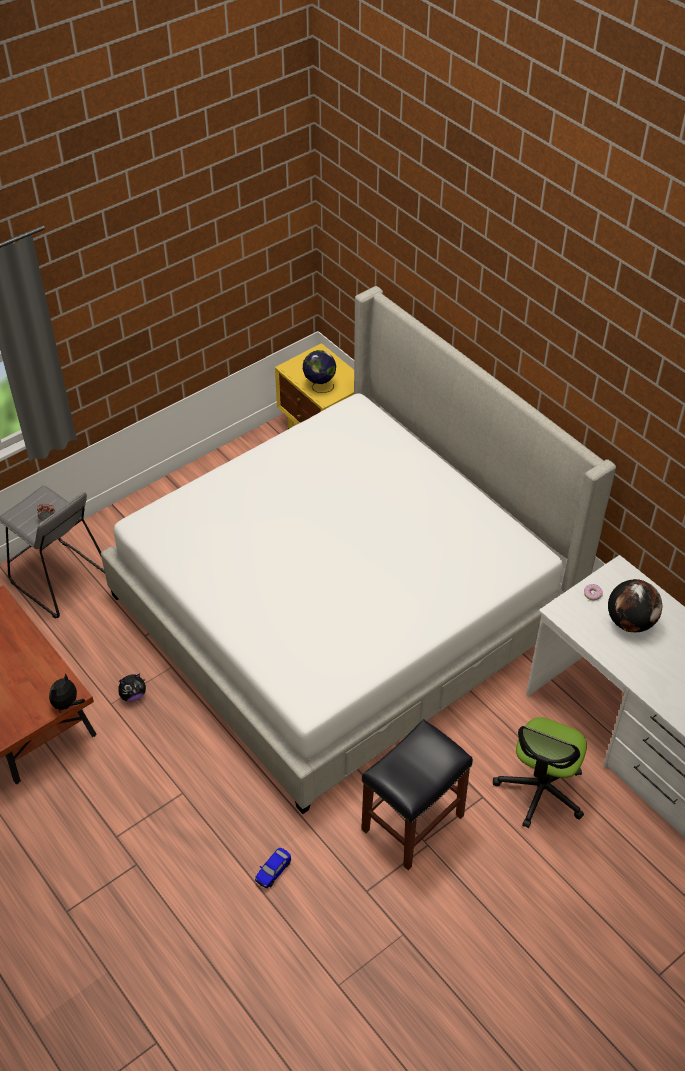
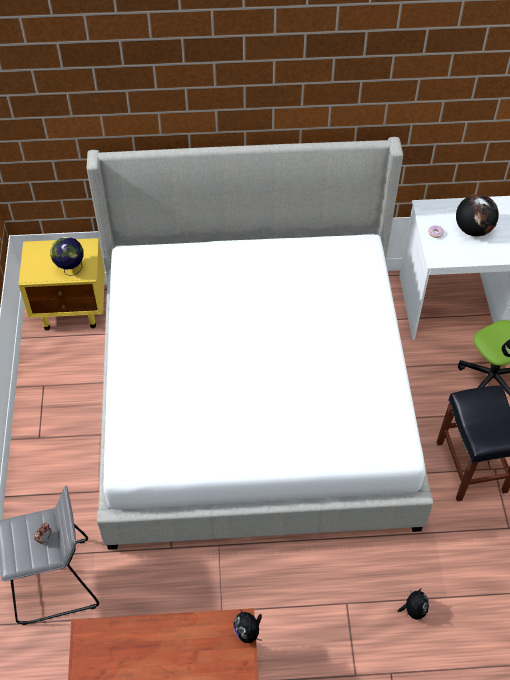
camera: 55 degrees left, 5 degrees up
plush toy [118,673,146,702] -> plush toy moved to [398,589,429,620]
toy car [255,848,291,888] -> none

